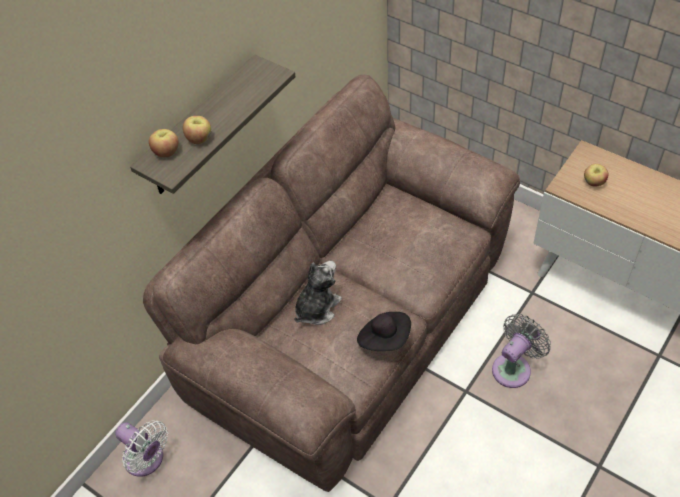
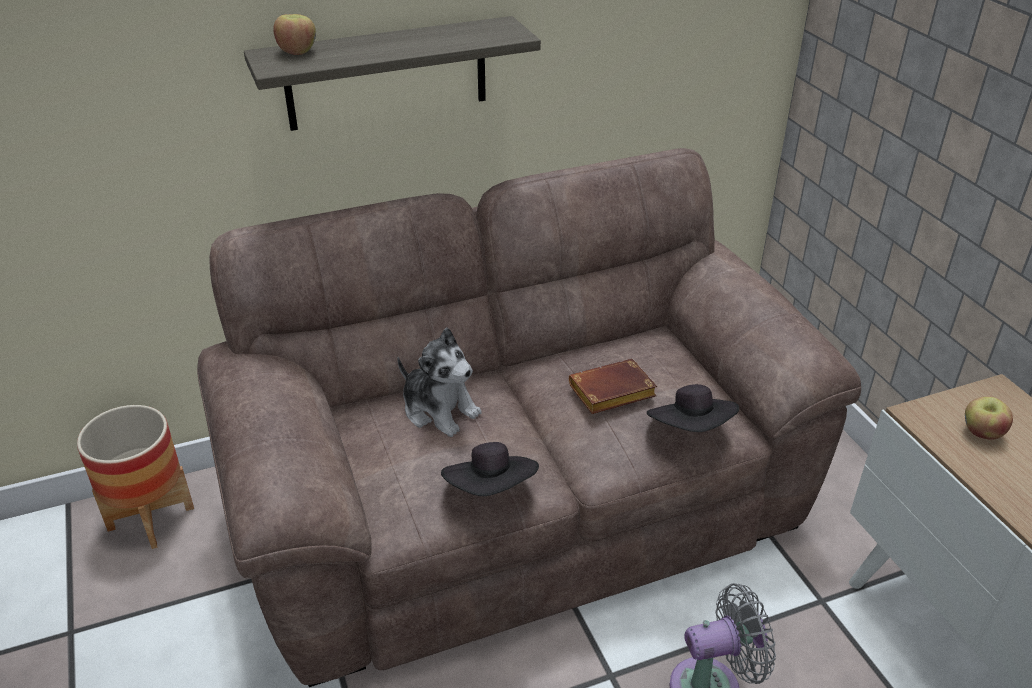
camera: 30 degrees right, 15 degrees down
white fan [115,420,168,477] -> planter [77,405,194,549]
apple [183,116,211,144] -> none
plush toy [294,261,342,325] -> plush toy turned 60 degrees clockwise [397,328,482,437]
none -> brown book [569,359,657,414]
none -> black hat [647,384,739,432]

